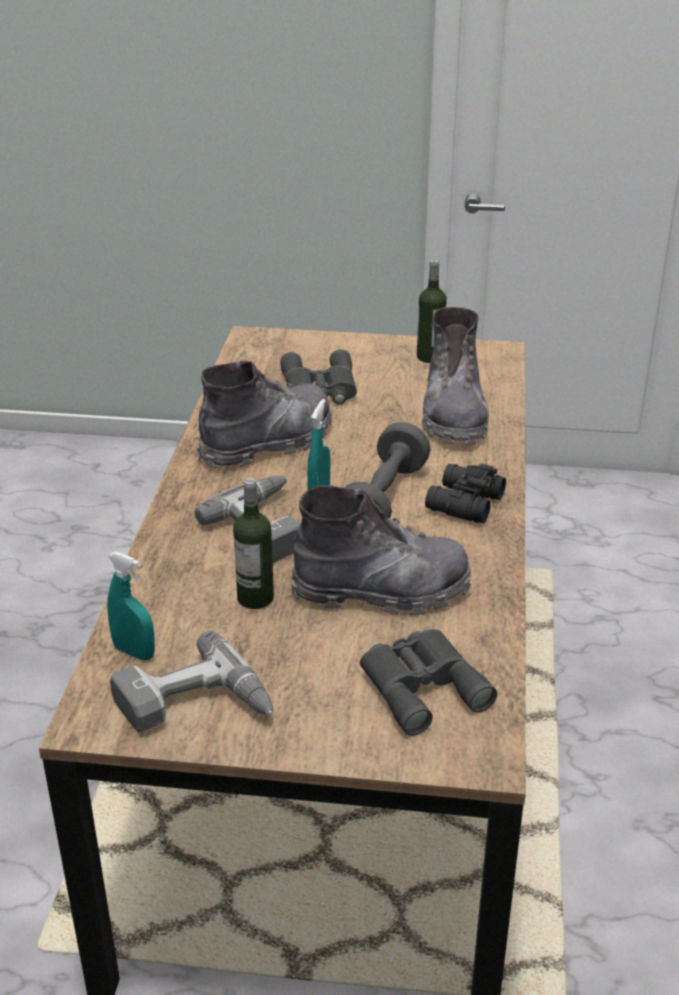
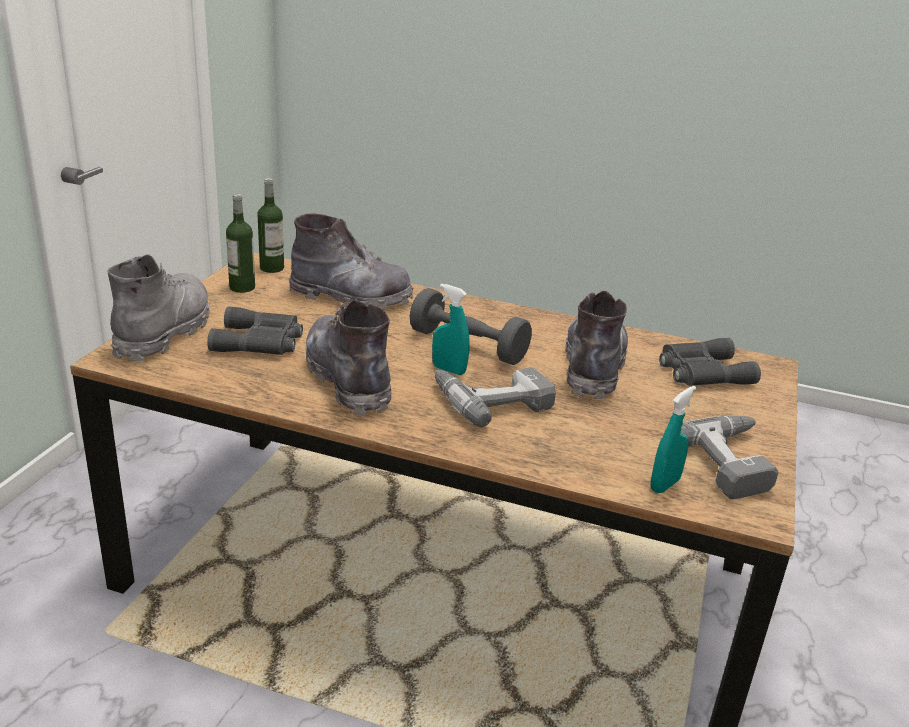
camera: 80 degrees left, 5 degrees down
bottle [233,478,274,609] -> bottle moved to [257,178,284,273]
black binoculars [425,464,506,523] -> none
none -> grey boot [108,254,210,361]

